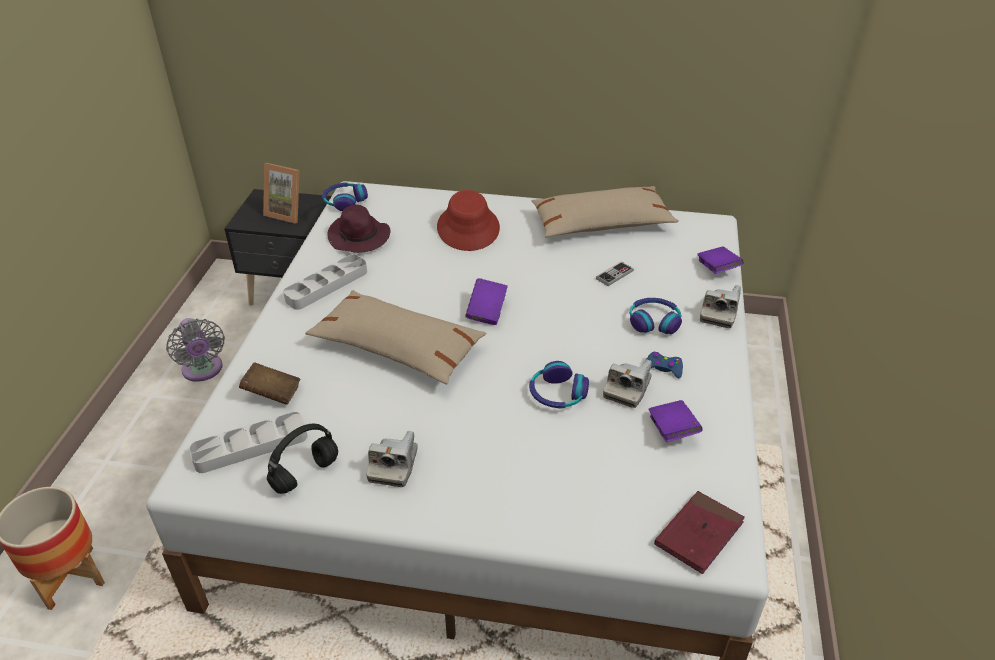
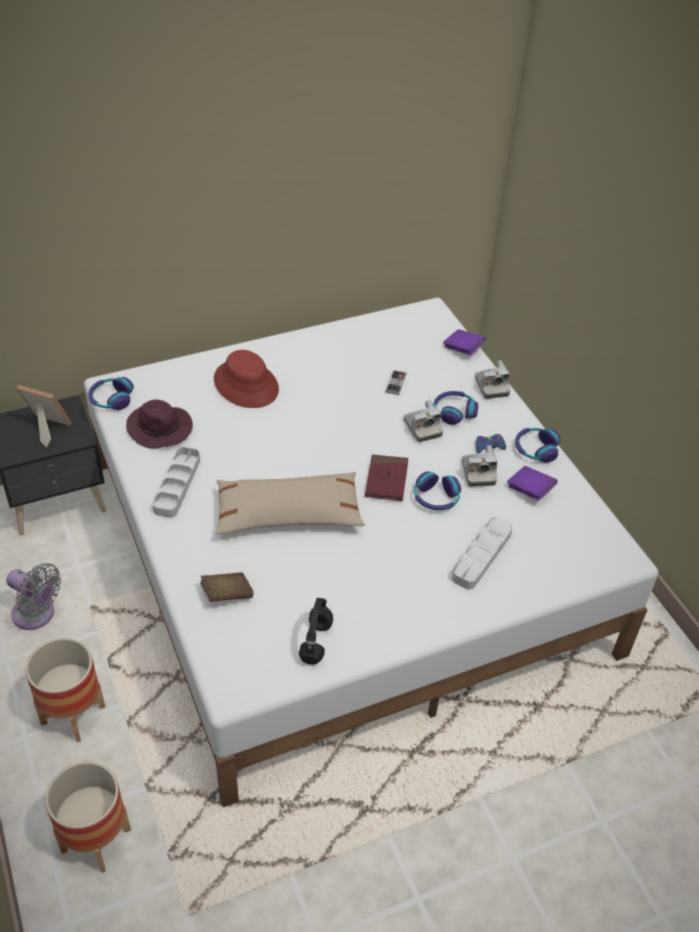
camera: 35 degrees left, 5 degrees up
grey tray [189,412,307,473] -> grey tray moved to [452,517,512,589]
picture frame [263,163,299,223] -> picture frame turned 150 degrees counterclockwise [16,385,72,447]
camera [367,431,418,487] -> camera moved to [404,400,443,442]
purple book [465,278,508,325] -> none
beige pillow [532,186,679,237] -> none
red book [654,491,745,574] -> red book moved to [365,455,408,501]
none -> planter [26,638,105,742]
none -> headphones [515,428,561,463]

